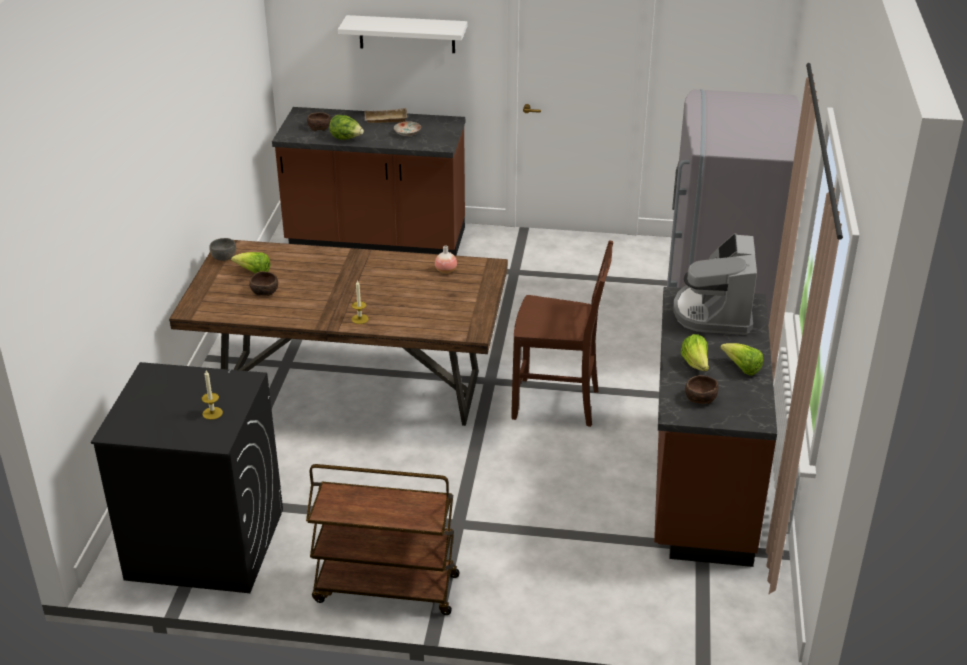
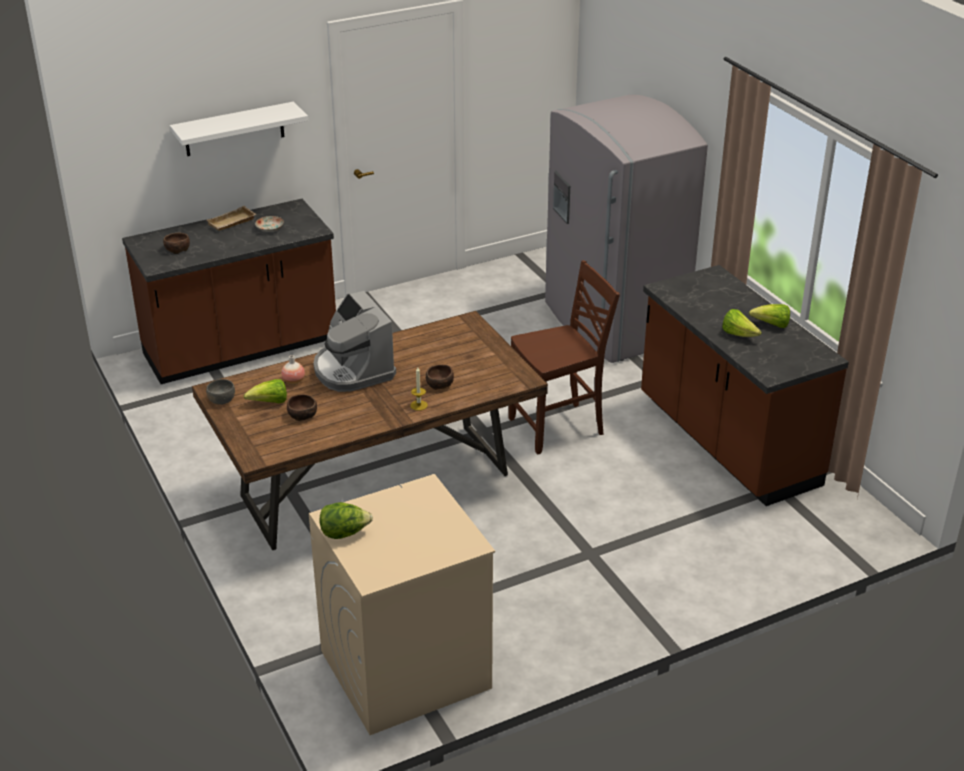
camera: 35 degrees left, 0 degrees up
black washing machine [91,362,283,593] -> beige washing machine [309,474,495,735]
candle [202,370,223,420] -> none
brown cart [306,464,460,615] -> none
lettuce [329,115,364,140] -> lettuce moved to [319,502,373,539]
vase [435,245,457,274] -> vase moved to [281,355,305,385]
coffee machine [673,233,757,335] -> coffee machine moved to [313,291,396,392]
brown bowl [685,375,718,404] -> brown bowl moved to [426,365,454,390]

